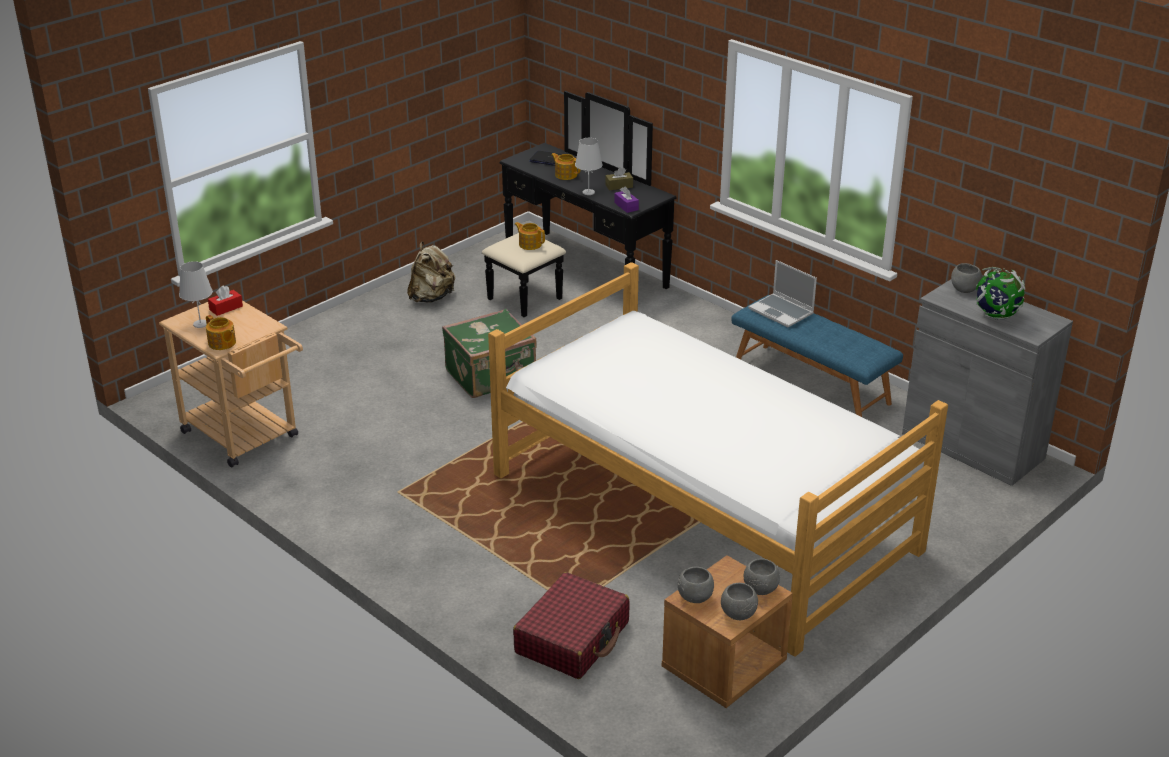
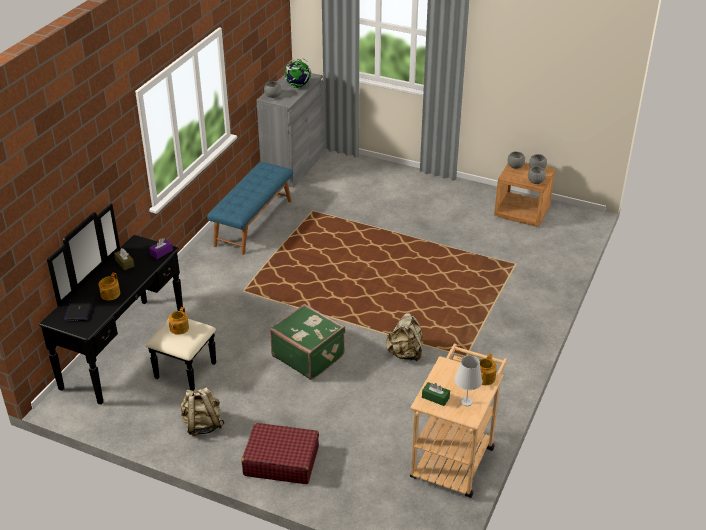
camera: 110 degrees left, 5 degrees up
red tissue box [208,286,243,316] -> green tissue box [422,382,450,406]
bed [488,262,948,657] -> none
red suitcase [513,572,630,679] -> red suitcase moved to [241,423,319,484]
white table lamp [575,138,603,195] -> none
laptop [748,260,817,327] -> none
none -> beige backpack [386,313,423,362]

